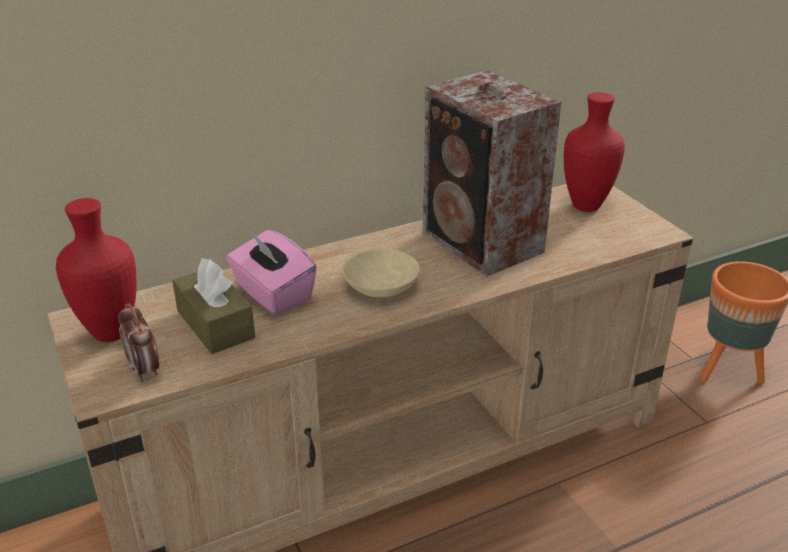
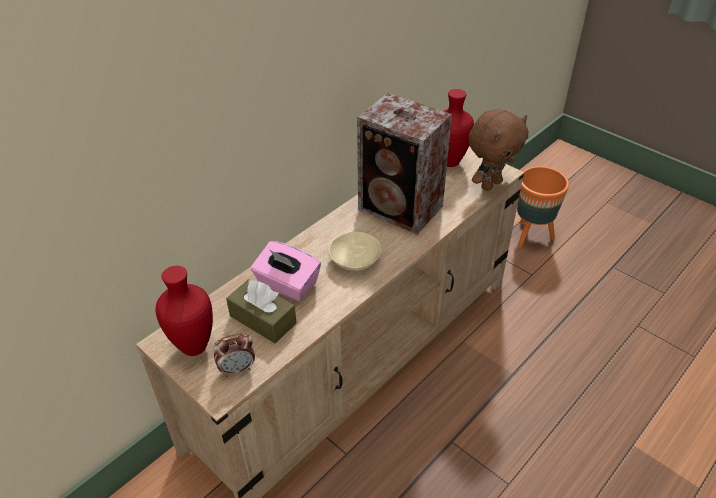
camera: 20 degrees left, 10 degrees up
alarm clock [119,303,159,382] -> alarm clock turned 60 degrees counterclockwise [213,333,255,377]
none -> brown plush toy [468,109,528,191]

